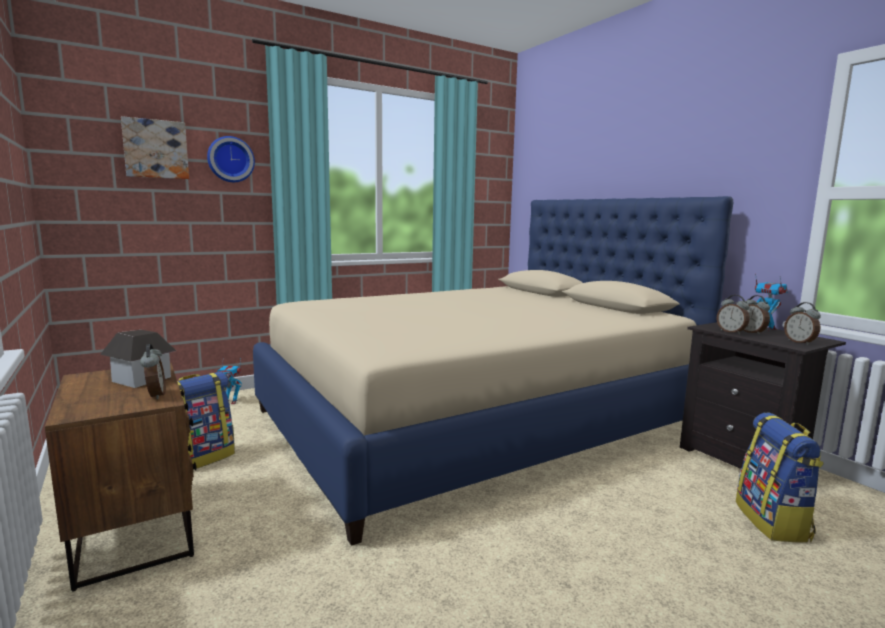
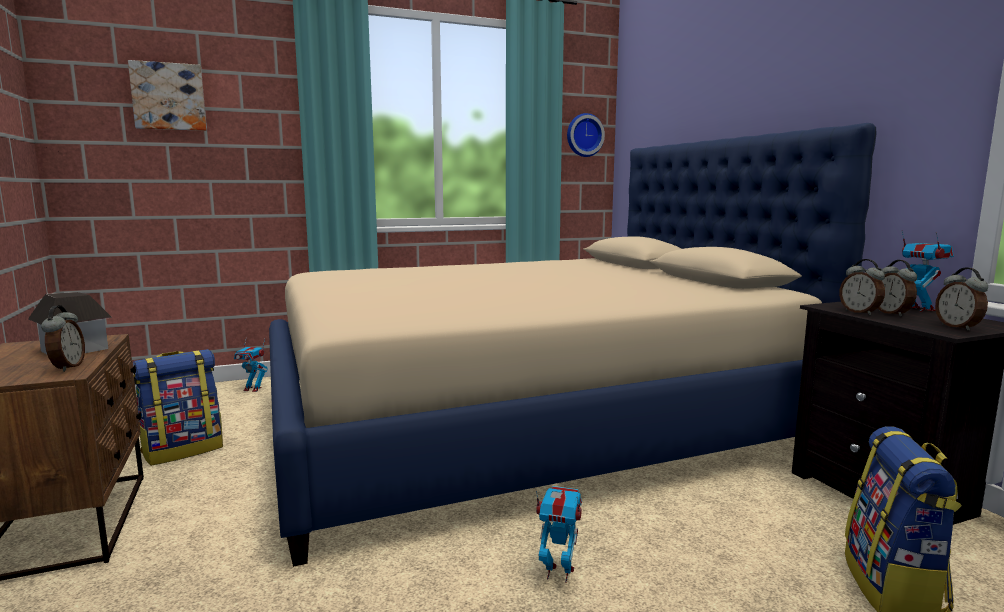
camera: 10 degrees right, 0 degrees up
wall clock [207,136,255,182] -> wall clock moved to [567,113,605,157]
none -> toy robot [536,486,582,583]

